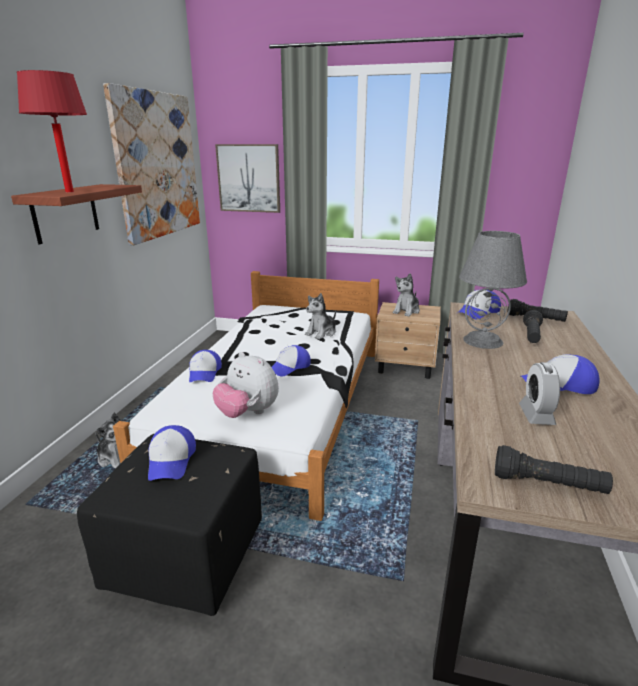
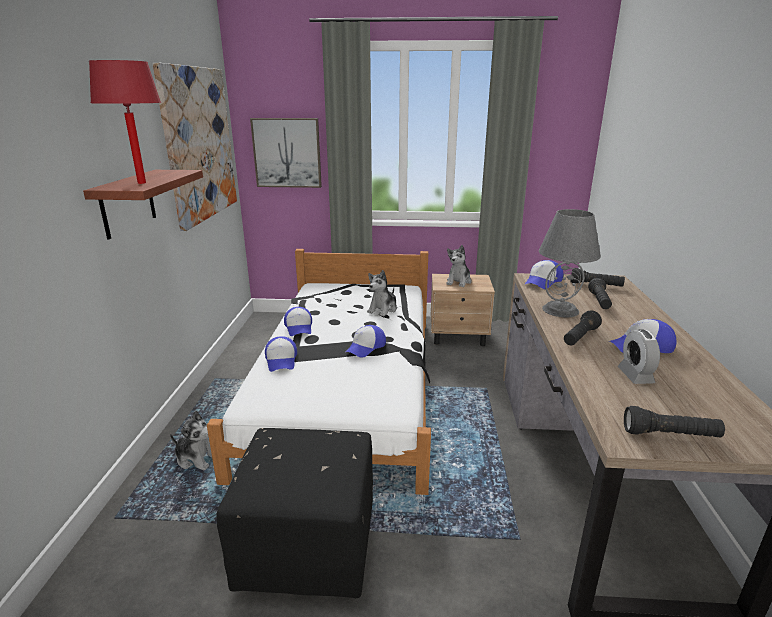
camera: 10 degrees left, 0 degrees up
cap [148,425,196,481] -> cap moved to [284,307,312,336]
plush toy [213,352,279,418] -> none
none -> black flashlight [564,310,602,345]

